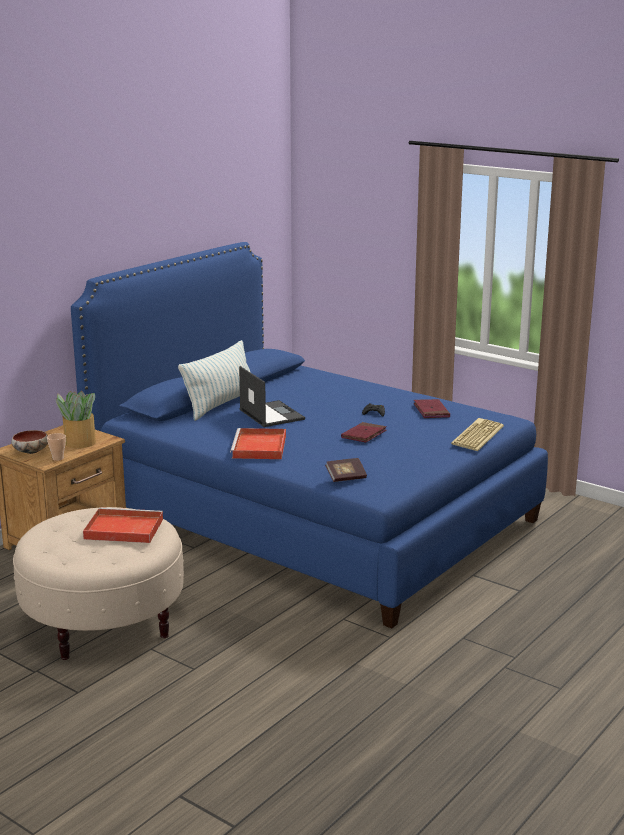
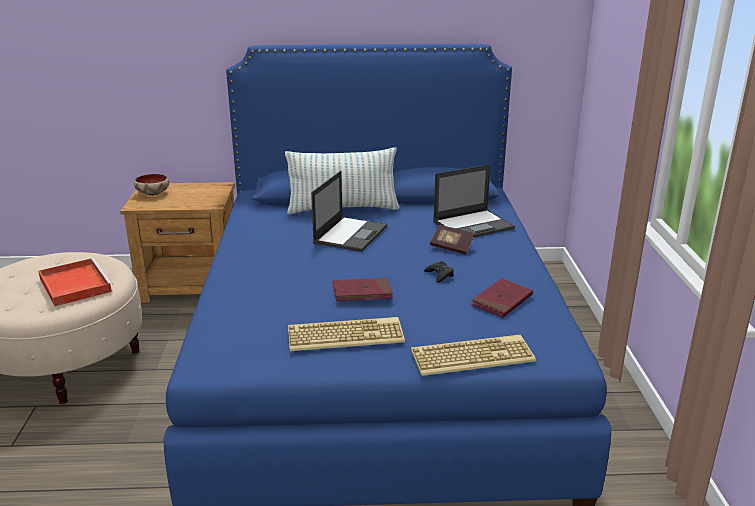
camera: 50 degrees right, 5 degrees up
cup [47,433,66,461] -> none
potted plant [56,391,96,448] -> none
red tray [230,428,286,459] -> none
book [325,458,367,482] -> book moved to [430,225,474,254]
none -> keyboard [288,317,405,351]
none -> laptop [433,164,515,238]

